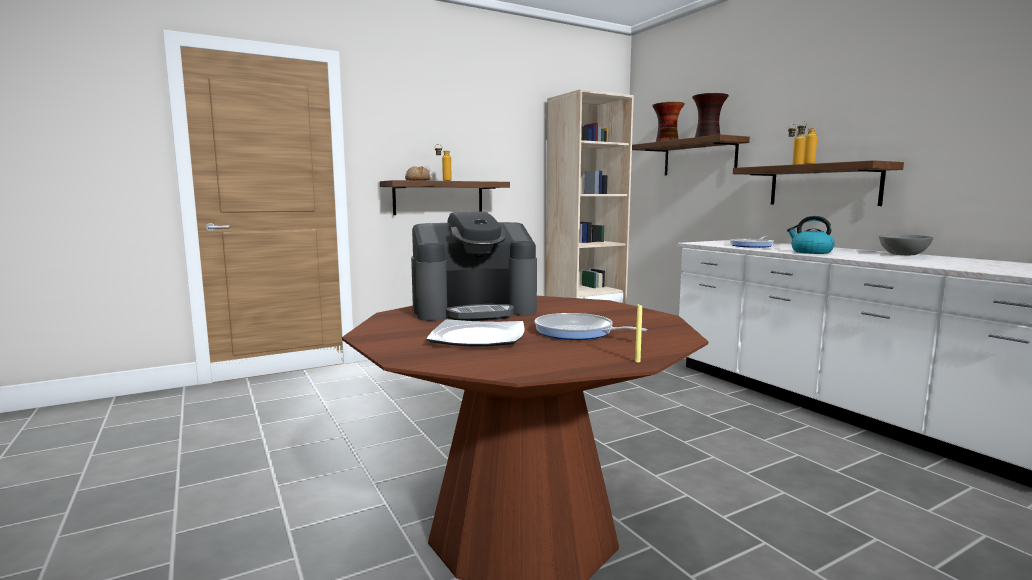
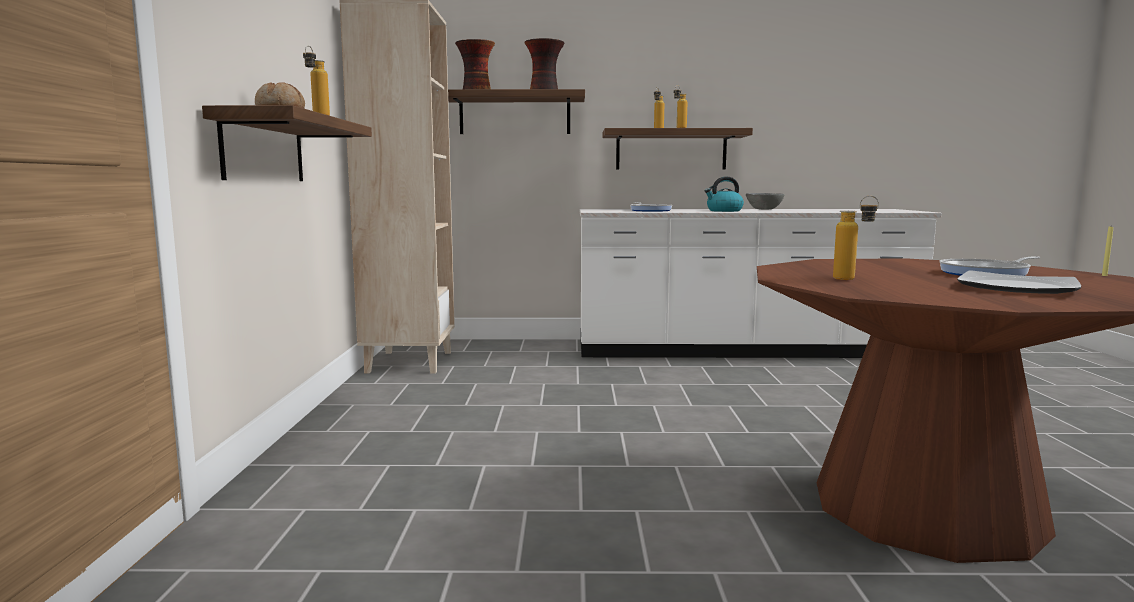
camera: 60 degrees left, 0 degrees up
coffee machine [411,212,537,321] -> bottle [833,196,879,280]

